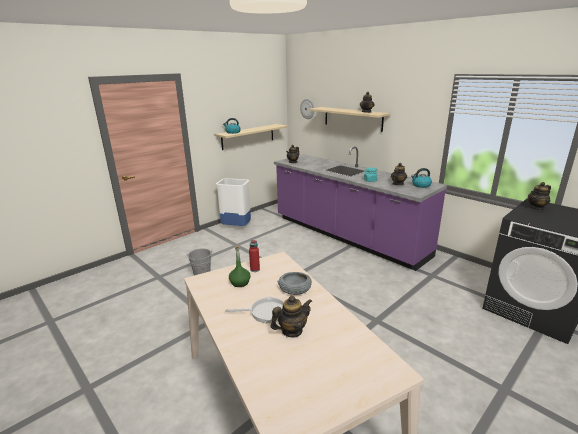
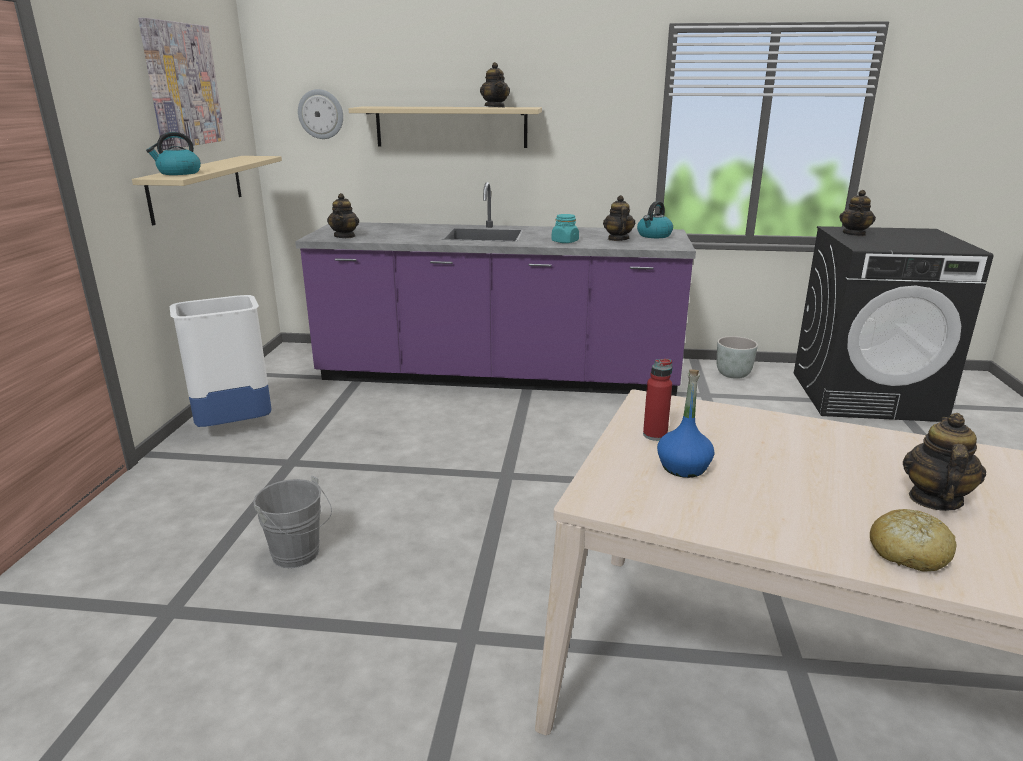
camera: 40 degrees left, 0 degrees up
frying pan [225,297,284,323] -> none
green bottle [229,246,251,287] -> blue bottle [657,369,714,478]
grey bowl [277,272,312,295] -> none
none -> picture [138,18,225,150]
none -> grey planter [717,336,758,379]
none -> bread [870,509,956,572]

